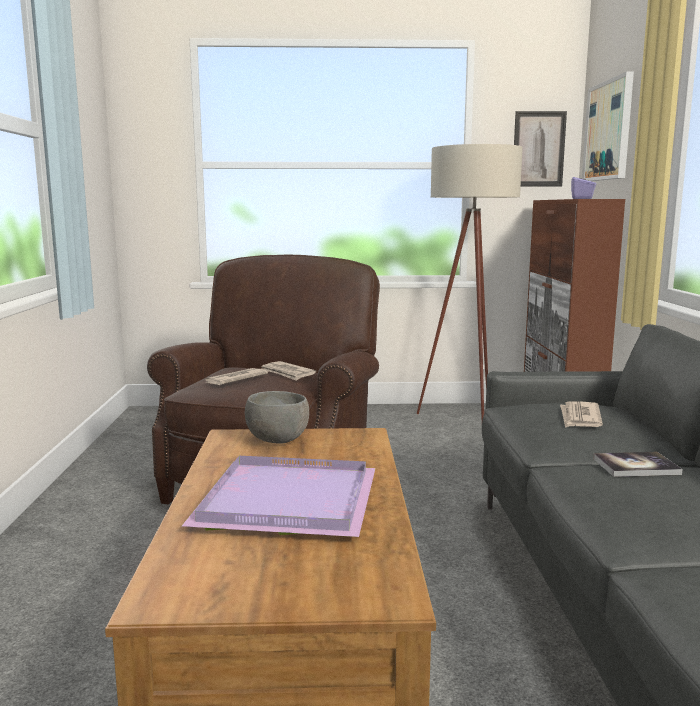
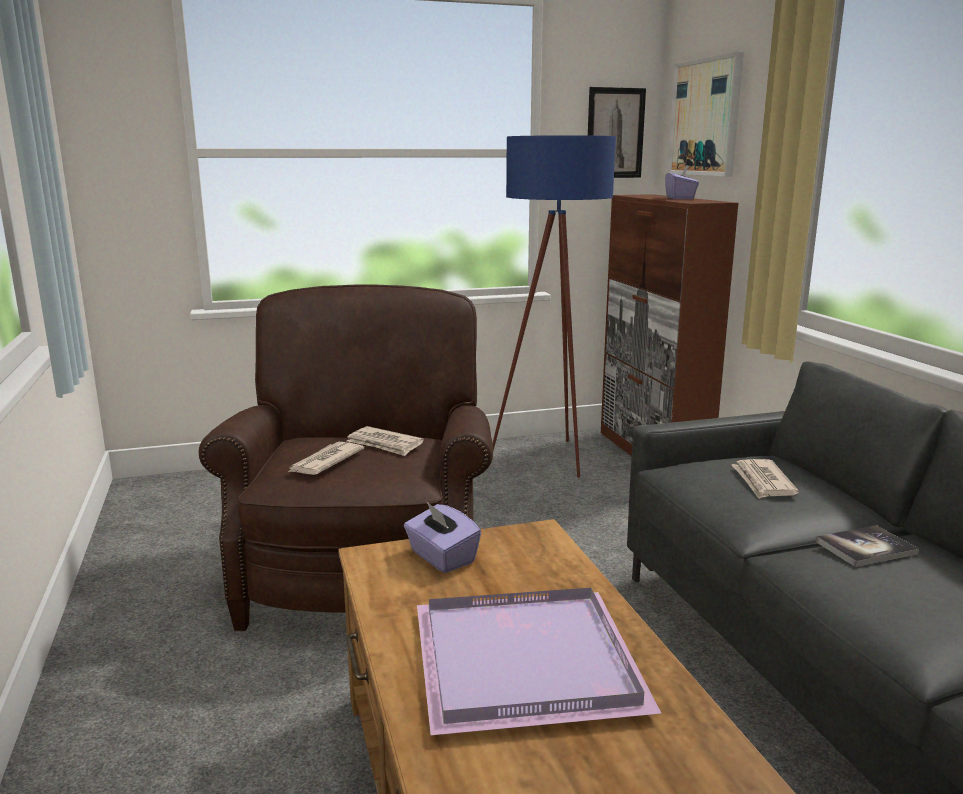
camera: 15 degrees left, 5 degrees up
grey bowl [245,391,309,444] -> purple tissue box [404,502,481,573]
beige floor lamp [417,144,523,420] -> blue floor lamp [492,135,616,478]

